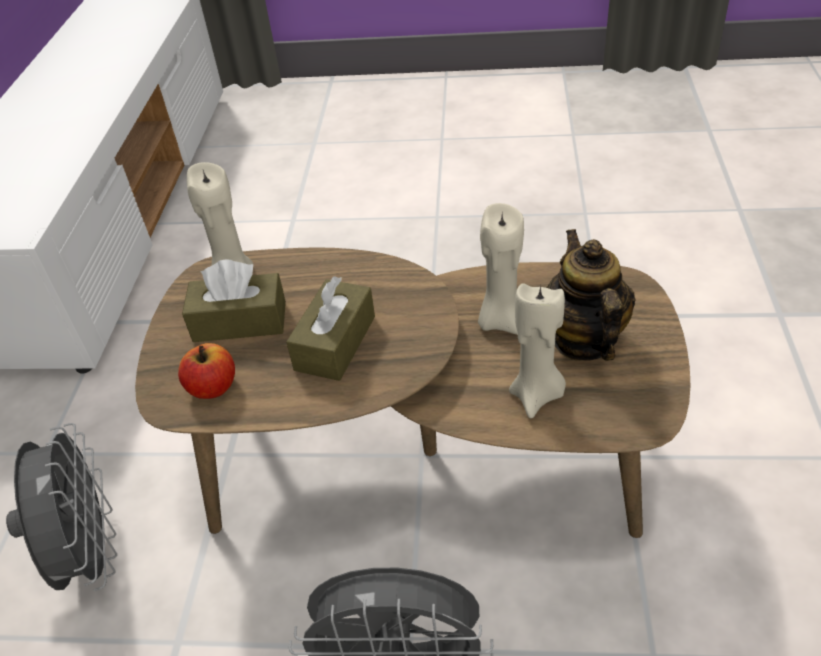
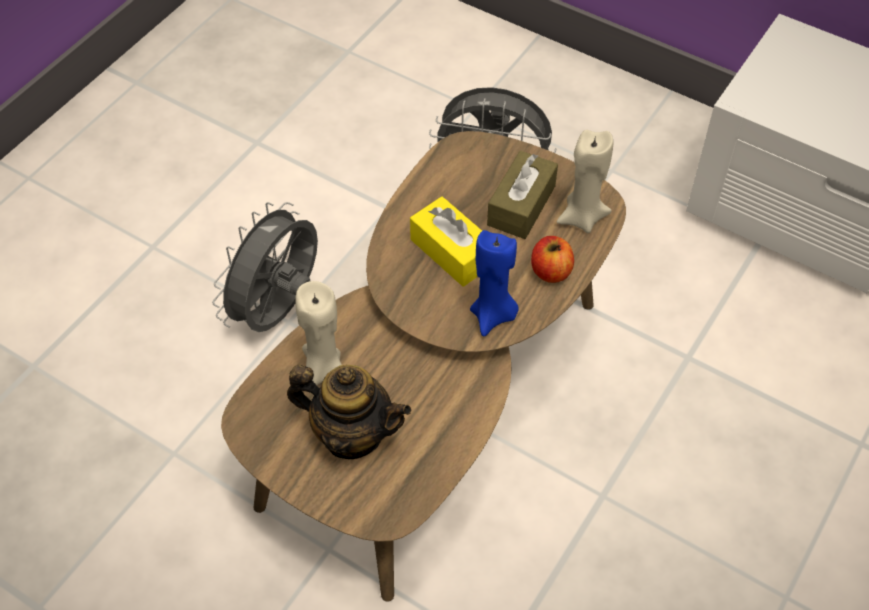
camera: 115 degrees right, 10 degrees up
apple [178,343,235,399] -> apple moved to [531,236,574,283]
brown tissue box [286,276,375,381] -> yellow tissue box [410,196,482,287]
beige candle [478,203,524,335] -> none
none -> blue candle [470,230,519,337]

